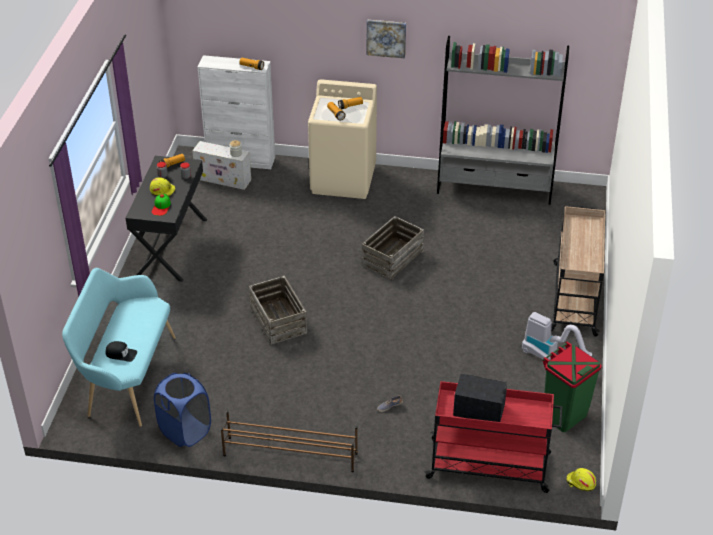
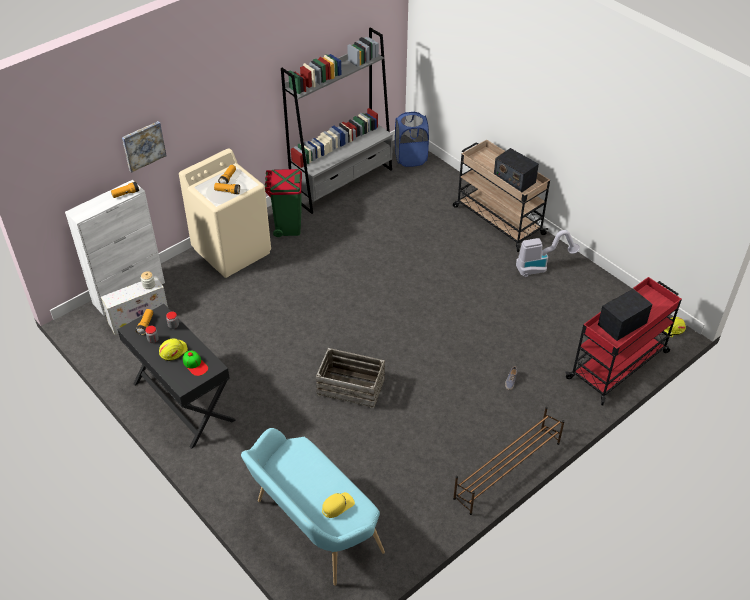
camera: 50 degrees left, 5 degrees up
black cap [105,341,137,362] -> yellow cap [322,492,355,518]
blue laundry basket [154,373,211,447] -> blue laundry basket moved to [395,112,429,167]
crate [361,216,424,280] -> none
picture [366,20,406,58] -> picture moved to [122,121,167,173]
green trash can [542,342,602,432] -> green trash can moved to [265,169,302,237]
none -> radio [494,148,539,192]

